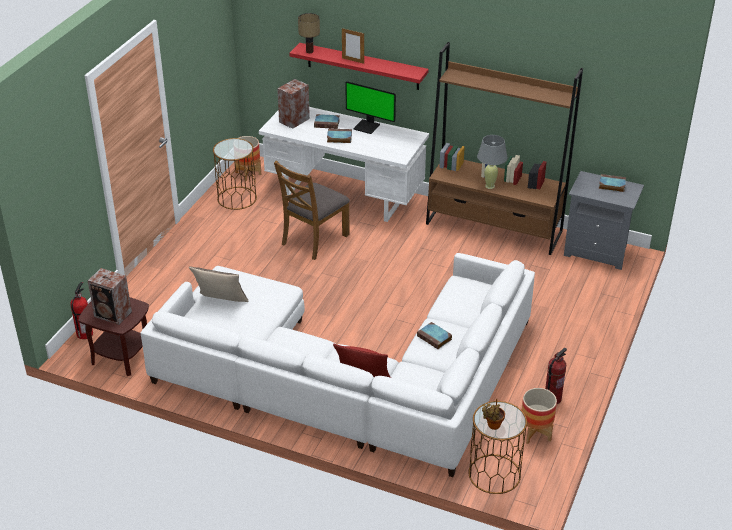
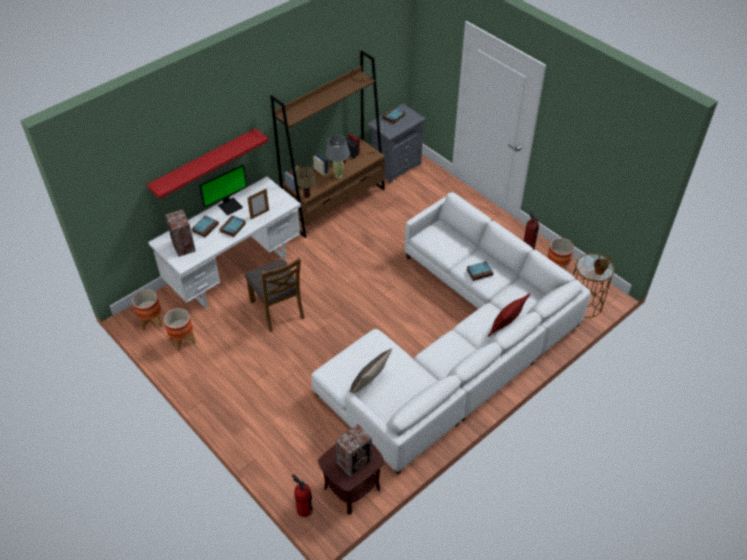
camera: 65 degrees left, 10 degrees up
brown side table [213,138,257,210] -> planter [164,308,195,351]
table lamp [298,13,320,53] -> table lamp moved to [296,166,315,198]
picture frame [342,28,364,64] -> picture frame moved to [247,189,269,219]

